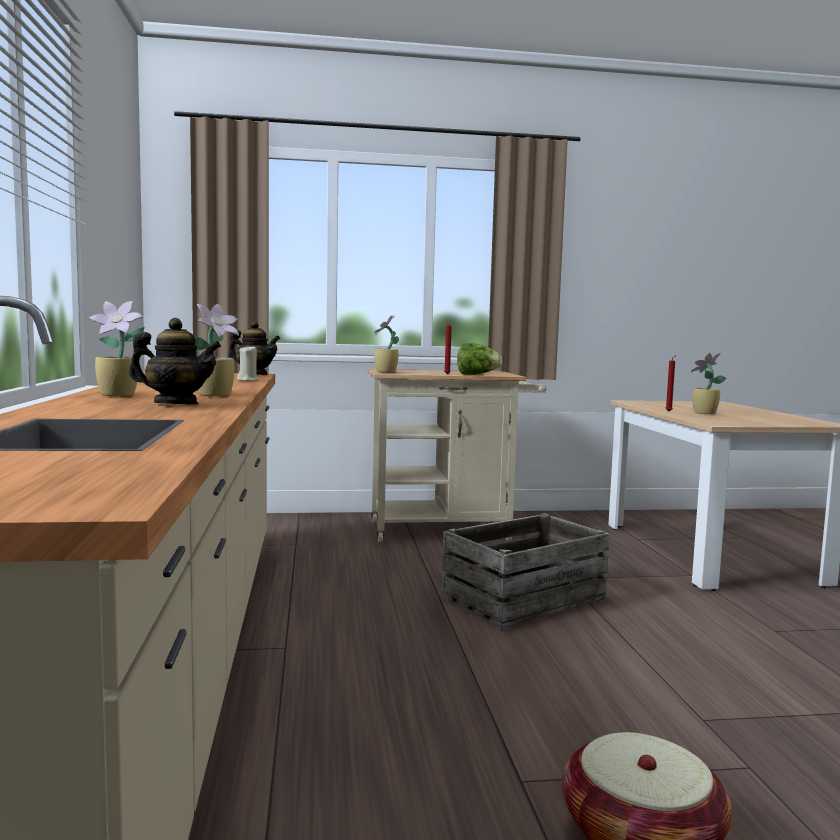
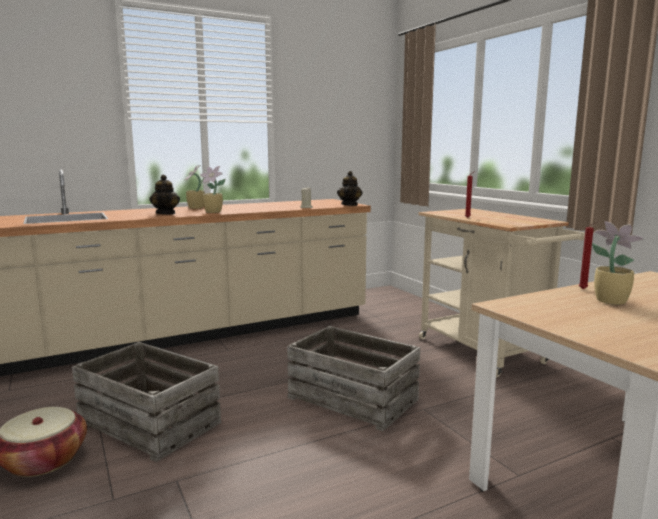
camera: 70 degrees right, 5 degrees up
potted plant [373,315,399,373] -> none
lettuce [457,343,502,375] -> none
none -> crate [72,342,221,462]

